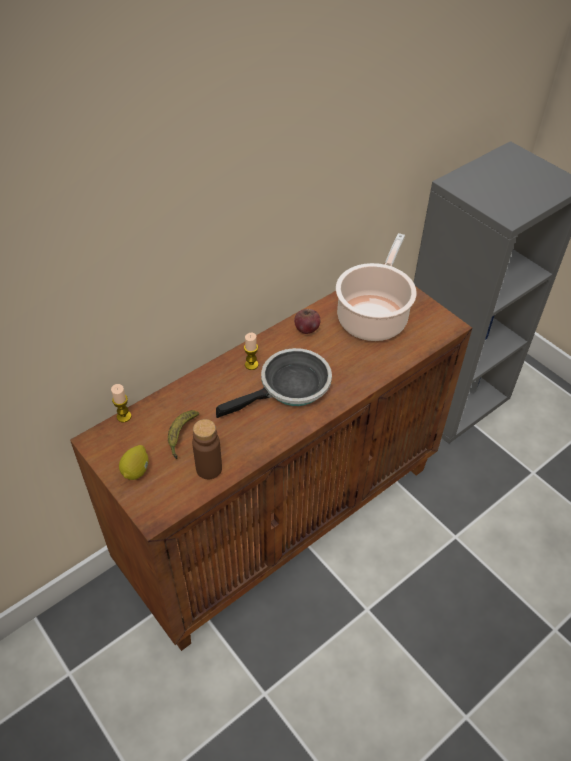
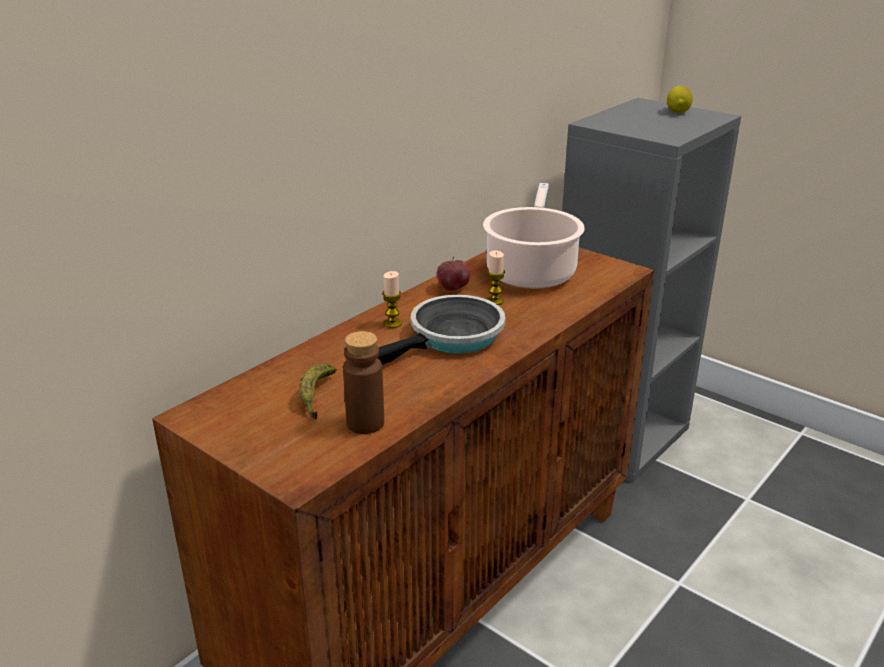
camera: 10 degrees left, 20 degrees down
candle [111,384,132,422] -> candle moved to [487,250,505,305]
lemon [119,445,148,480] -> lemon moved to [667,86,693,113]

